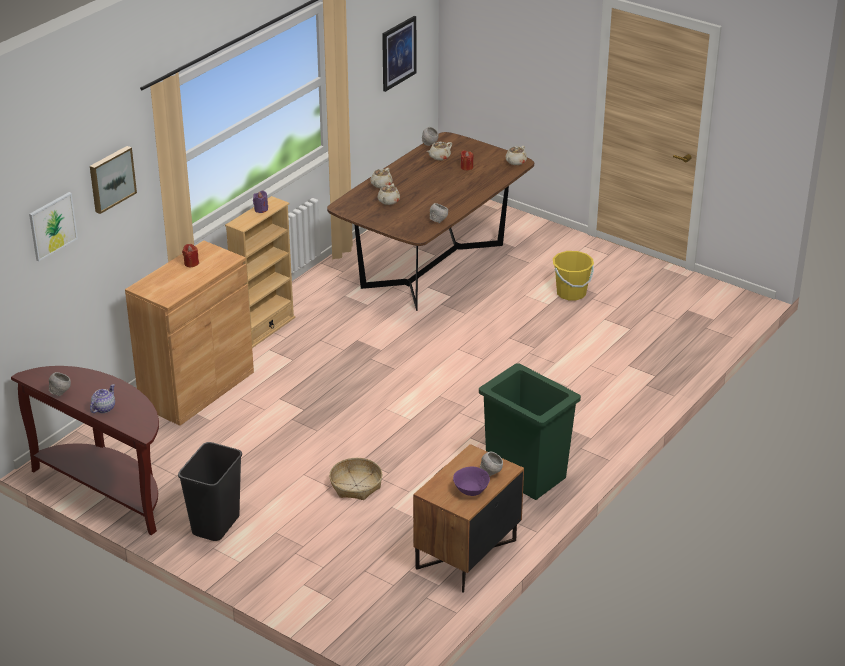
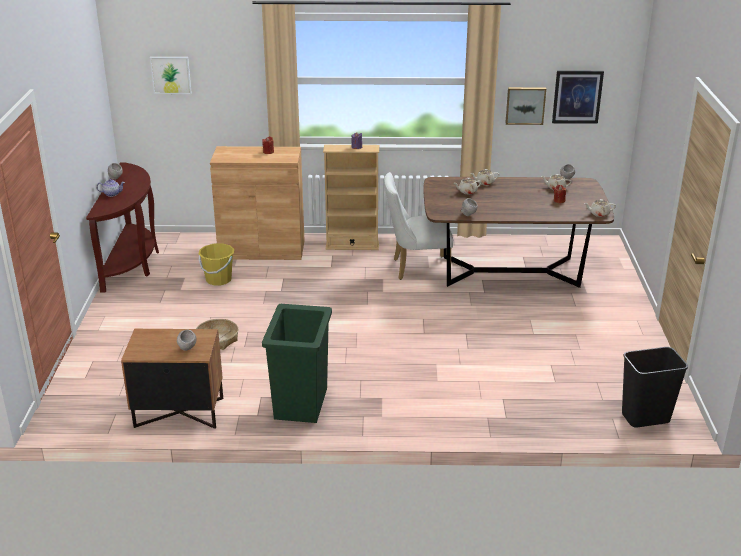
camera: 55 degrees right, 5 degrees down
picture [90,146,137,214] -> picture moved to [506,87,546,125]
black trash can [178,442,242,541] -> black trash can moved to [622,347,688,428]
purple bowl [453,467,490,496] -> none
yellow bucket [553,251,594,300] -> yellow bucket moved to [199,243,234,286]
none -> white chair [384,172,454,280]

